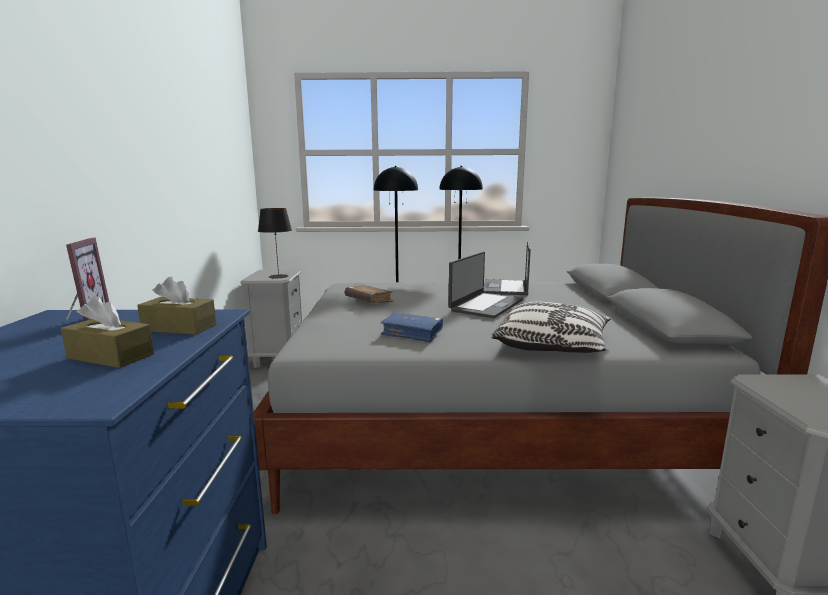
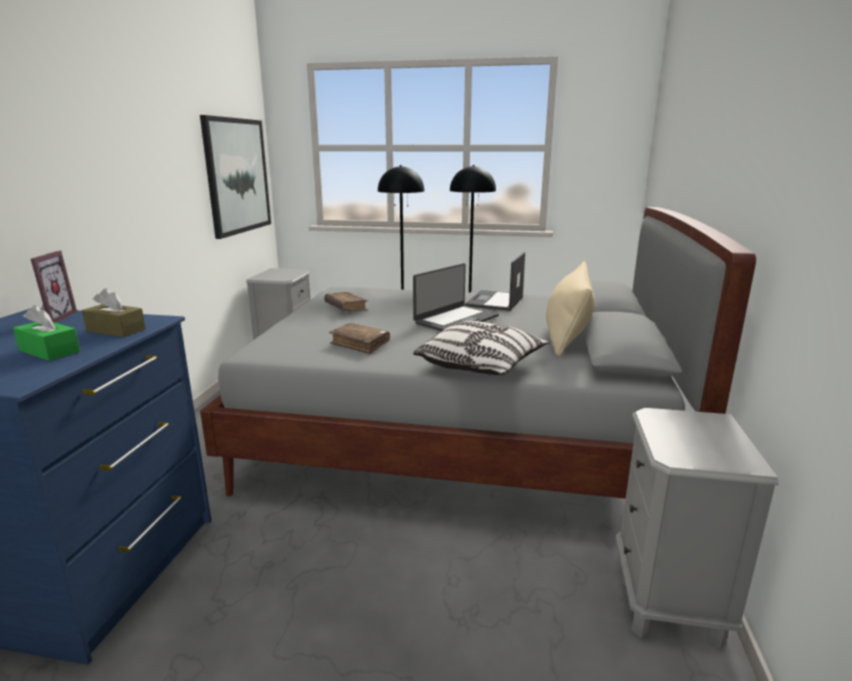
camera: 10 degrees right, 5 degrees up
brown tissue box [61,296,154,368] -> green tissue box [13,305,80,361]
black table lamp [258,208,292,278] -> none
blue book [380,313,443,342] -> brown book [329,323,390,354]
none -> picture [200,115,271,239]
none -> beige pillow [546,261,595,356]

